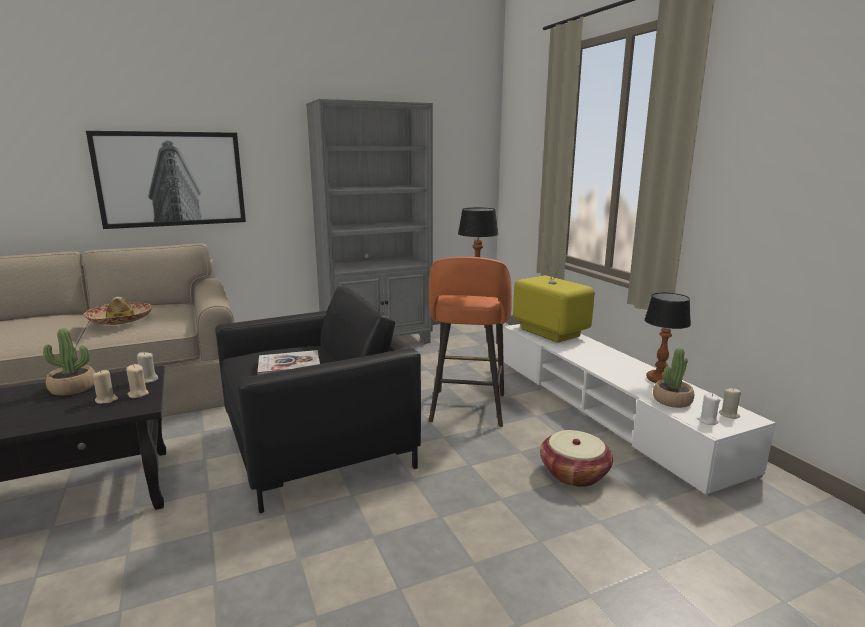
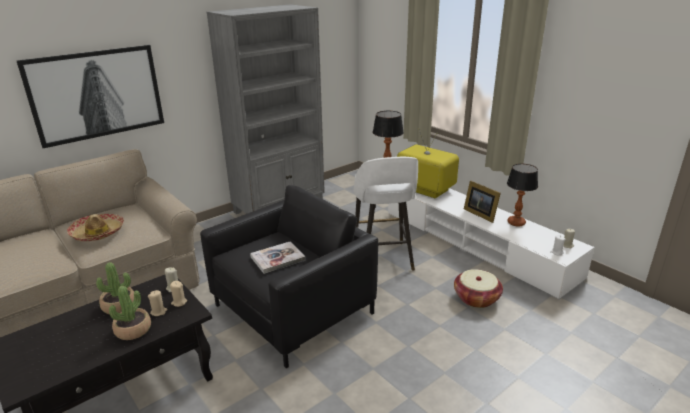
camera: 15 degrees left, 10 degrees up
orange stool [429,257,512,427] -> white stool [354,157,418,271]
potted plant [653,348,694,408] -> potted plant moved to [109,286,151,340]
none -> picture frame [464,181,501,223]

